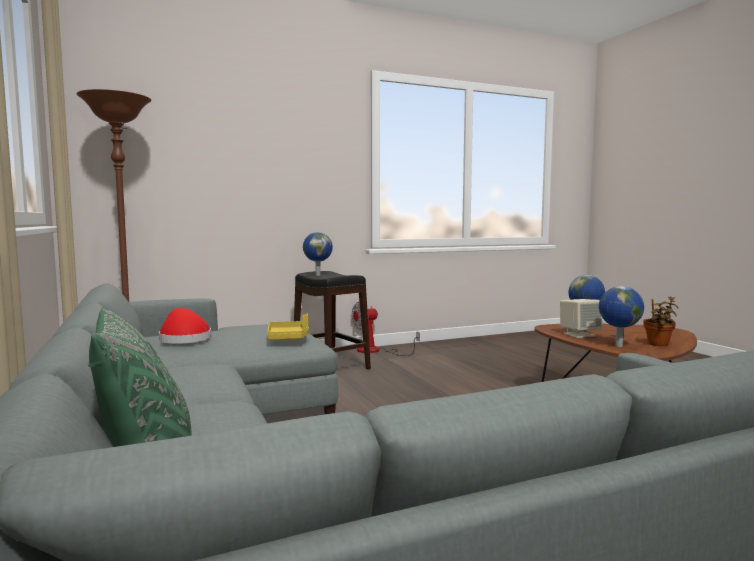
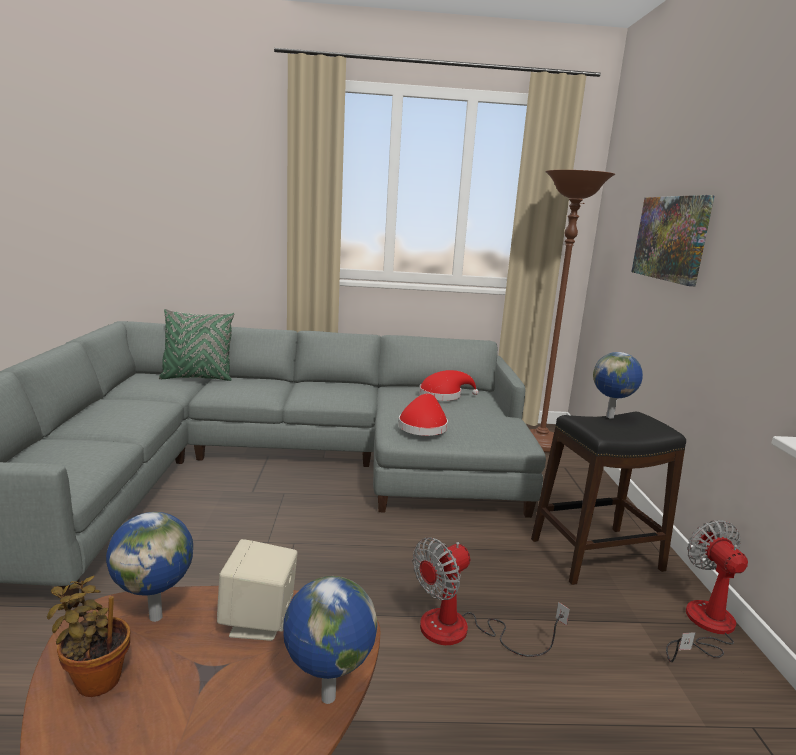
camera: 110 degrees right, 10 degrees up
yellow tray [267,314,309,340] -> red hat [398,394,448,436]
none -> fan [412,537,570,657]
none -> picture [631,195,715,286]

